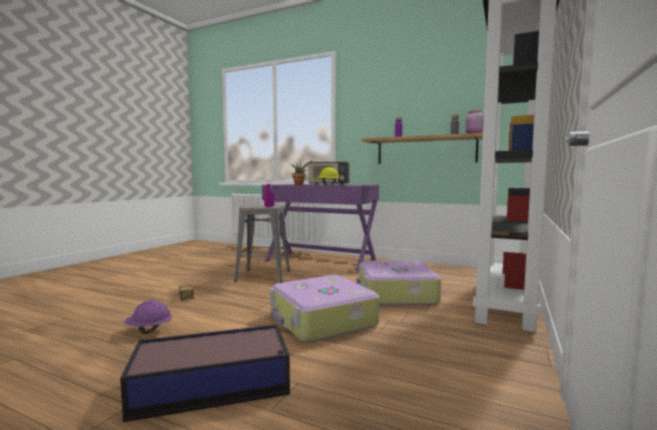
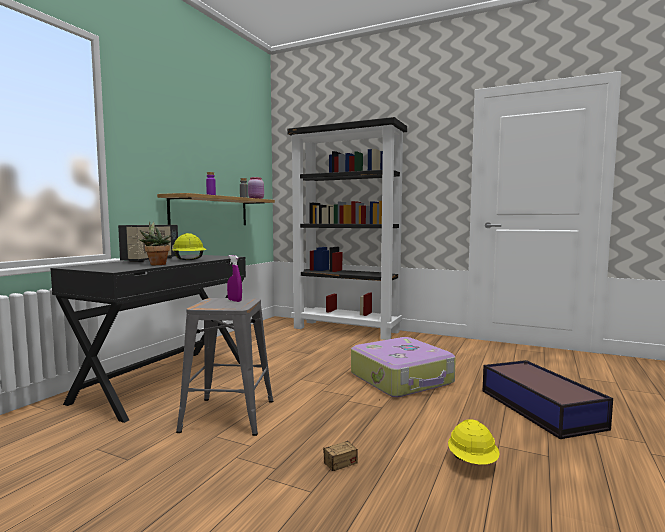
camera: 90 degrees left, 0 degrees up
purple hard hat [124,300,172,334] -> yellow hard hat [448,419,500,465]
purple desk [262,184,379,273] -> black desk [50,254,246,423]
suitcase [356,260,441,305] -> none

